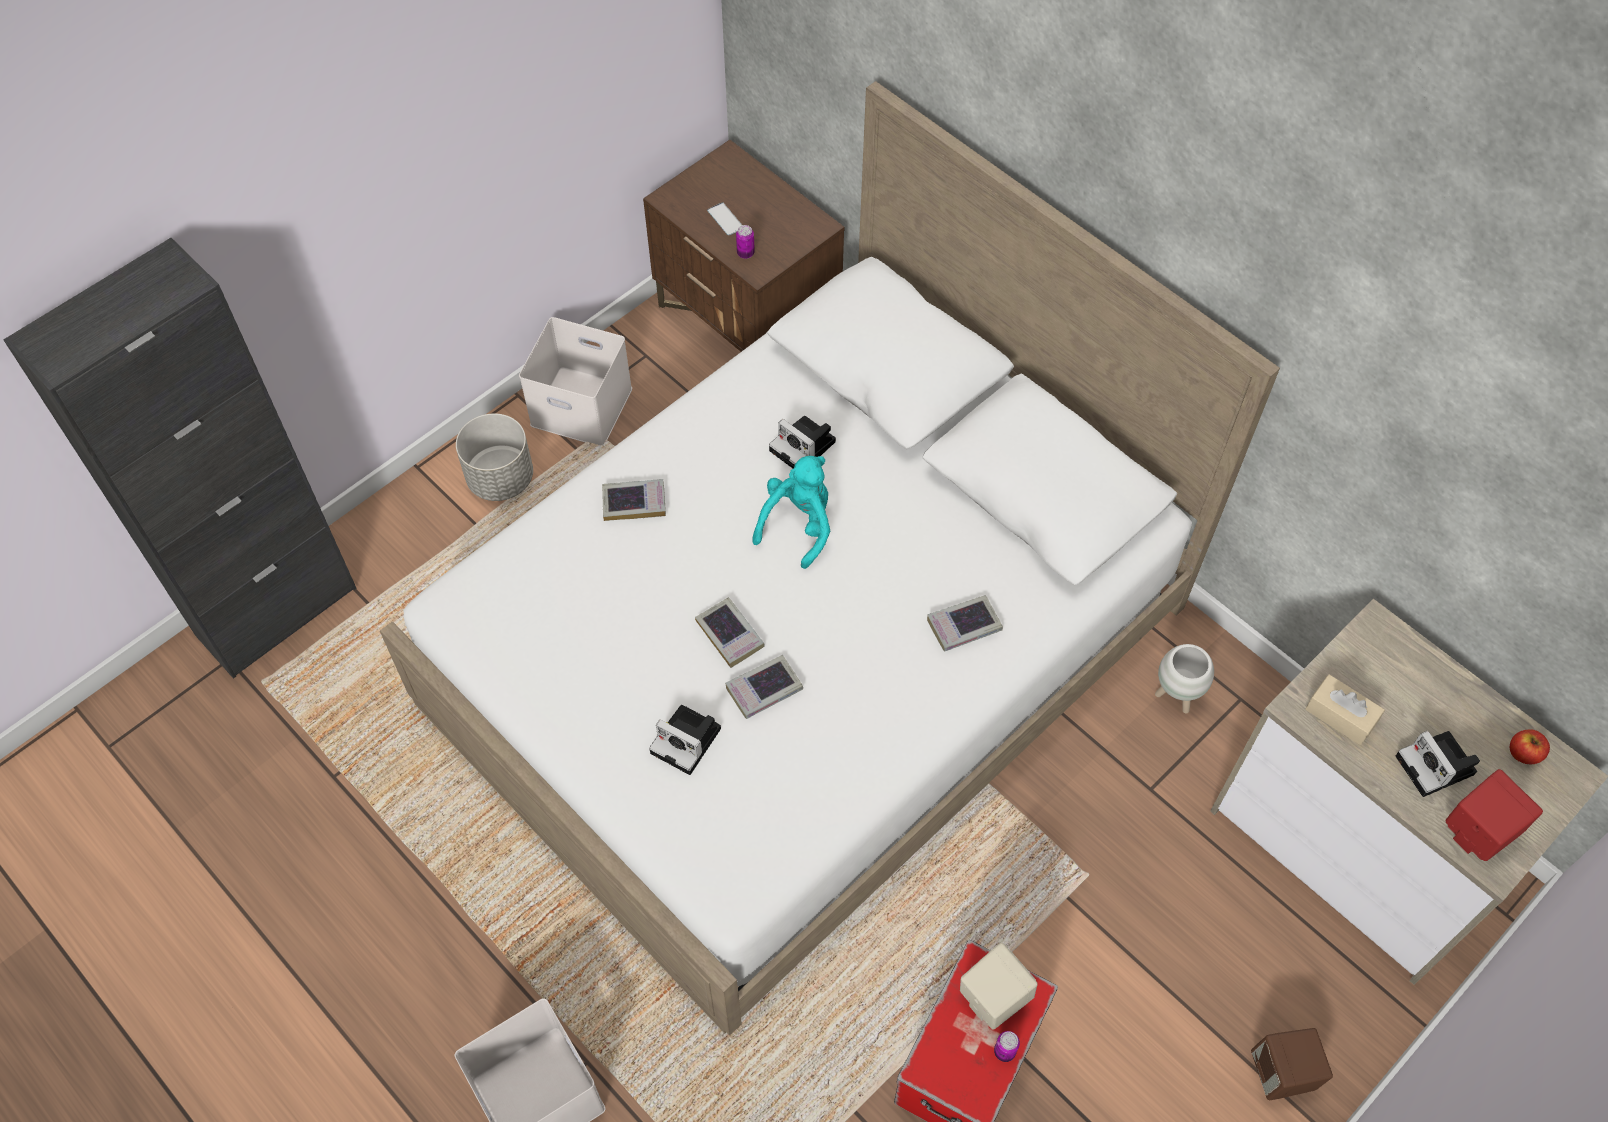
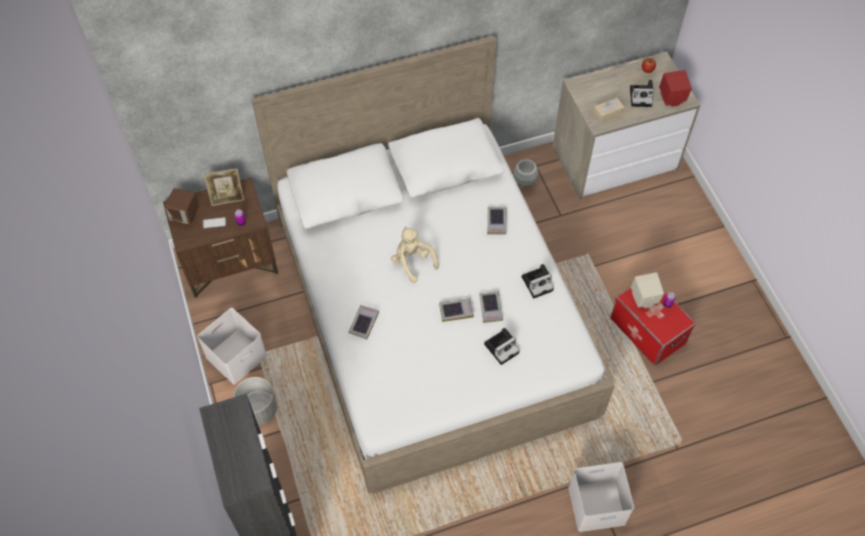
camera: 65 degrees left, 0 degrees up
turquoise plush toy [752,456,830,569] -> beige plush toy [391,227,439,283]
camera [769,416,836,468] -> camera moved to [522,264,554,298]
brown speaker [1251,1028,1333,1100] -> brown speaker moved to [164,188,198,225]
none -> picture frame [204,168,244,206]

